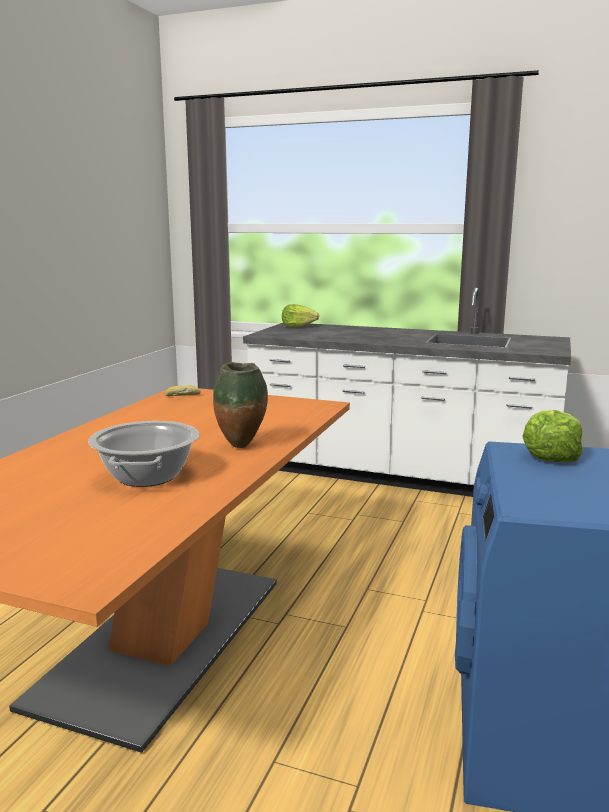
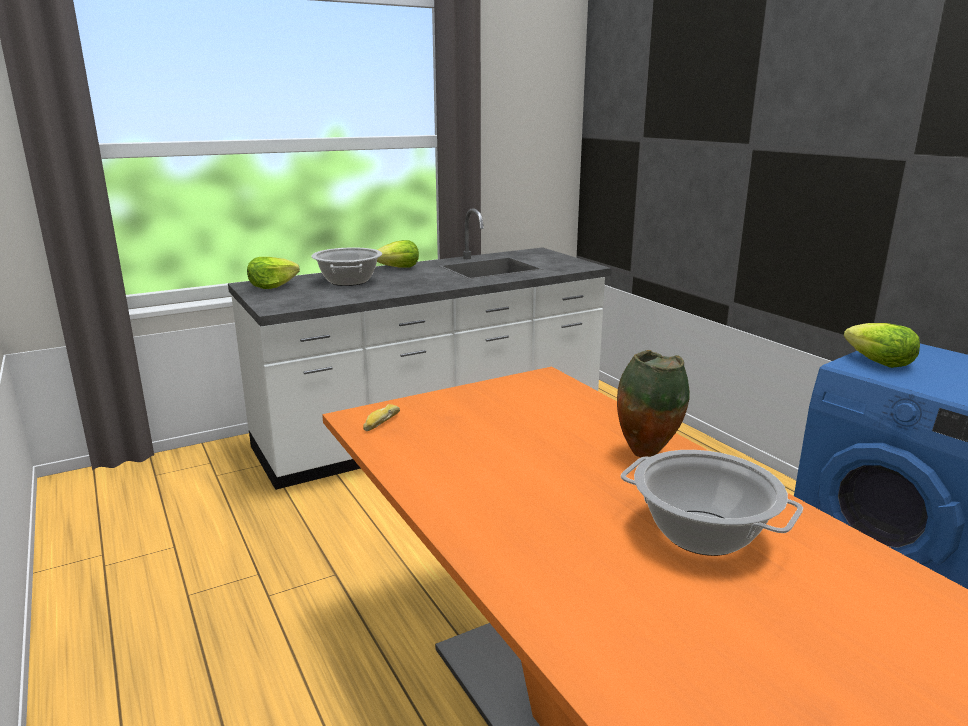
camera: 50 degrees left, 5 degrees up
none -> cooking pot [311,247,382,286]
none -> lettuce [377,240,419,268]

